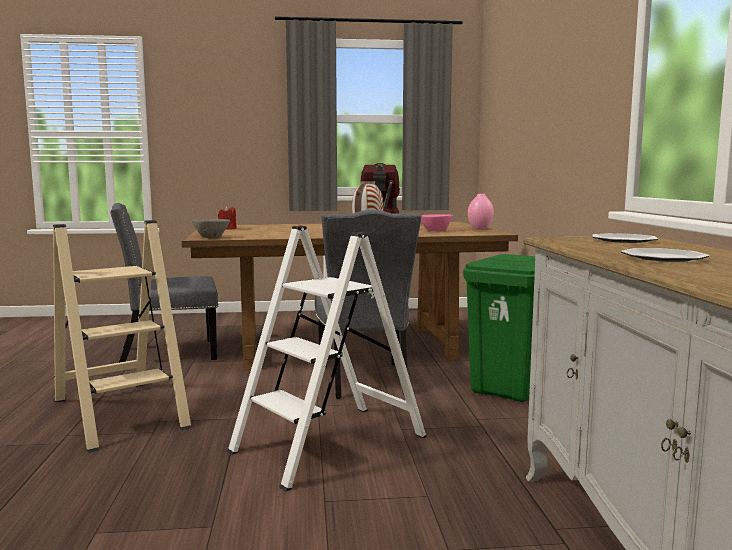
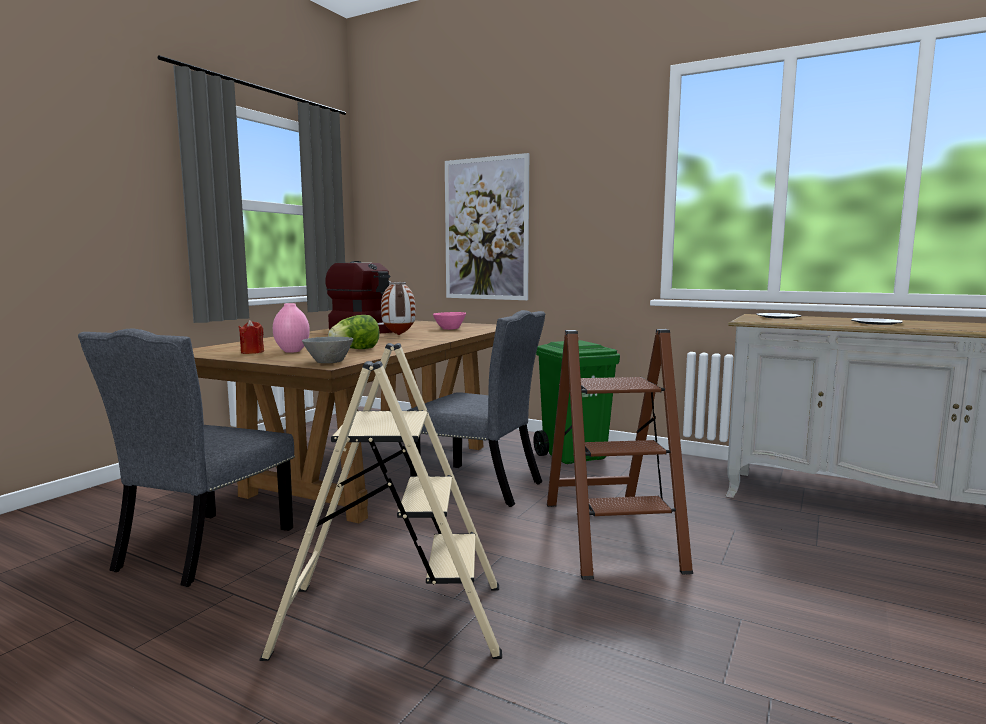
camera: 55 degrees left, 0 degrees up
white step ladder [227,226,427,491] -> brown step ladder [547,329,693,580]
pink vase [468,194,494,230] -> pink vase moved to [273,303,310,353]
none -> lettuce [328,315,380,349]
none -> picture [445,153,529,300]

